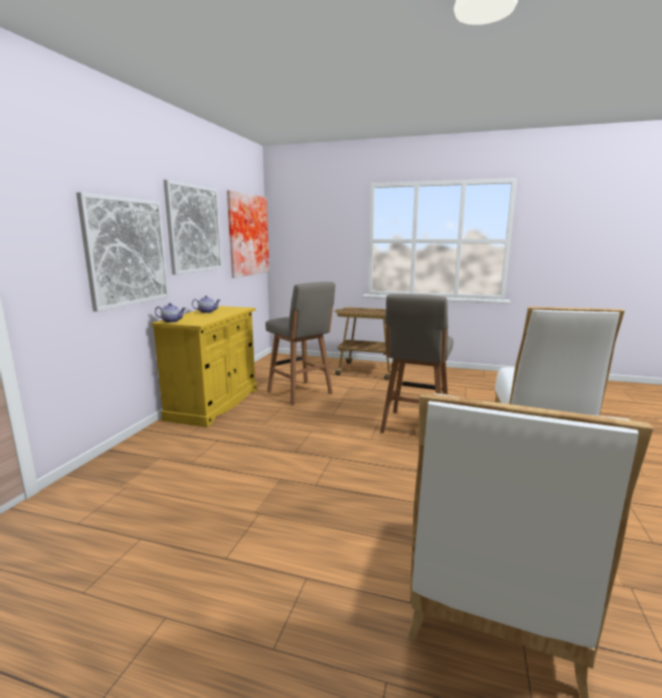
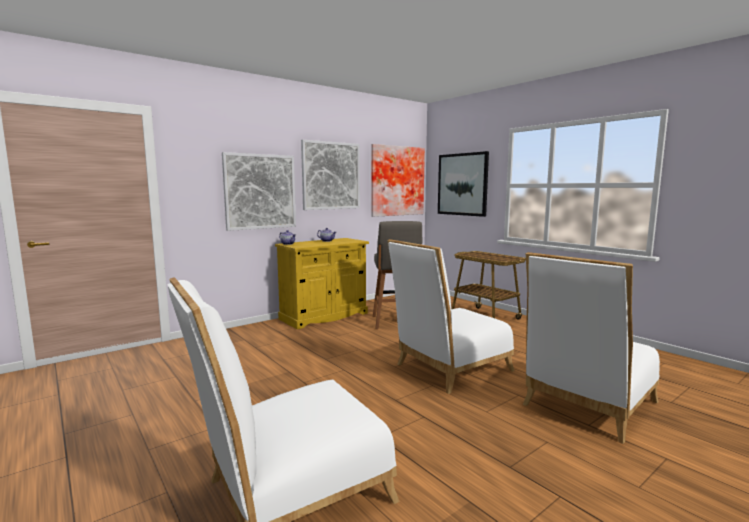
camera: 35 degrees right, 5 degrees down
grey stool [380,294,453,433] -> white chair [387,239,515,394]
none -> picture [438,151,489,217]

